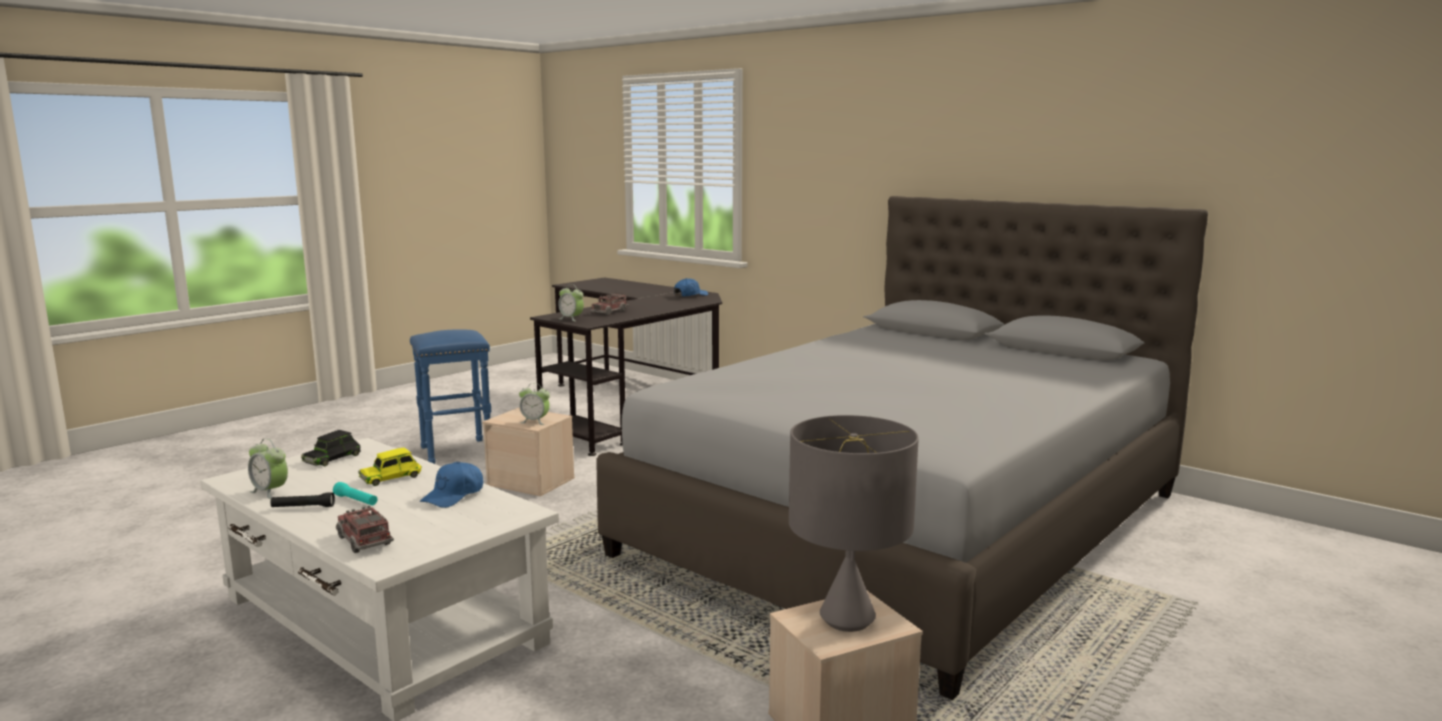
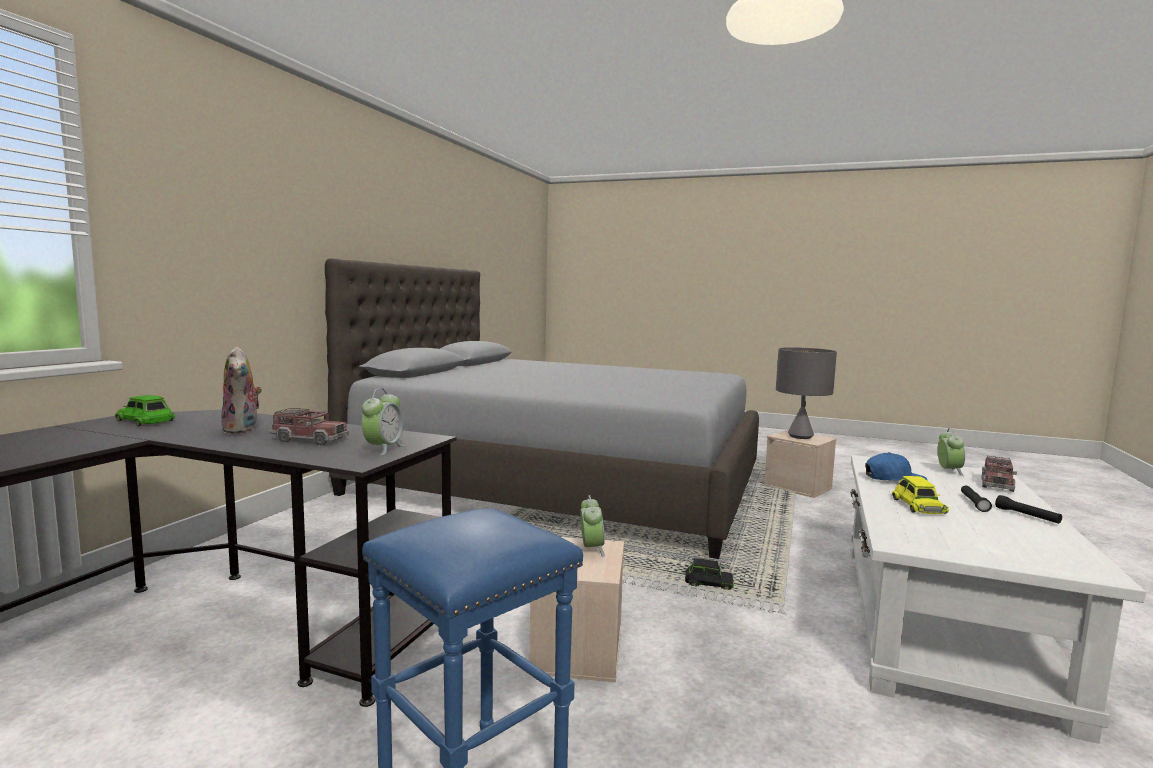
camera: 110 degrees left, 5 degrees down
alarm clock [248,438,288,499] -> alarm clock moved to [937,428,965,476]
black toy car [301,430,361,466] -> black toy car moved to [685,558,734,590]
turquoise flashlight [333,482,377,505] -> black flashlight [961,485,992,512]
yellow toy car [358,448,422,486] -> yellow toy car turned 60 degrees clockwise [892,476,949,514]
blue cap [674,278,708,296] -> green toy car [115,395,175,426]
none -> plush toy [221,347,262,434]

